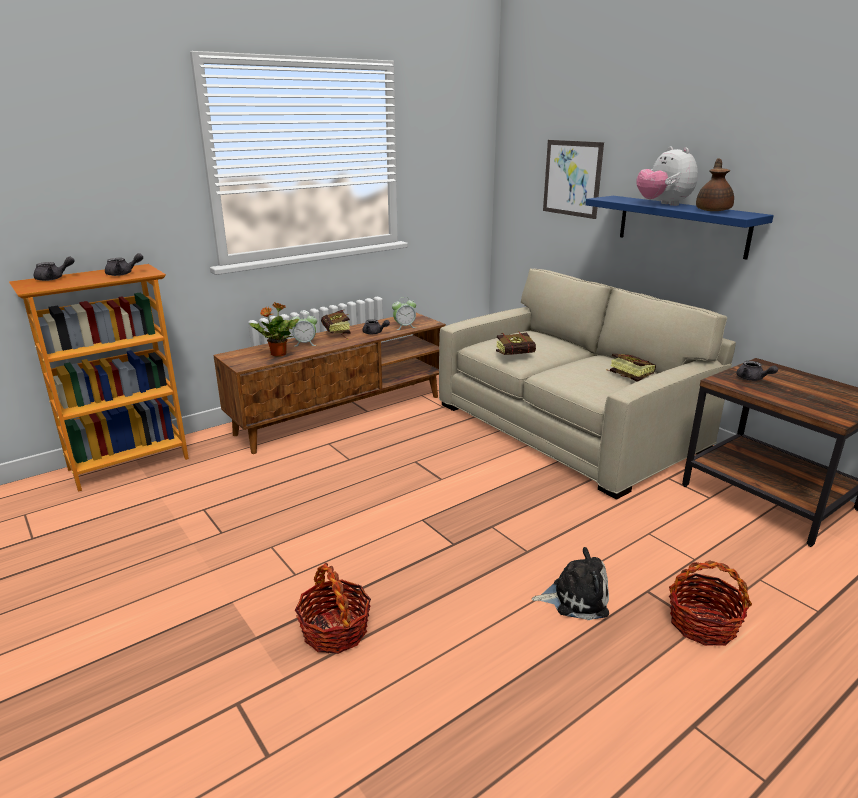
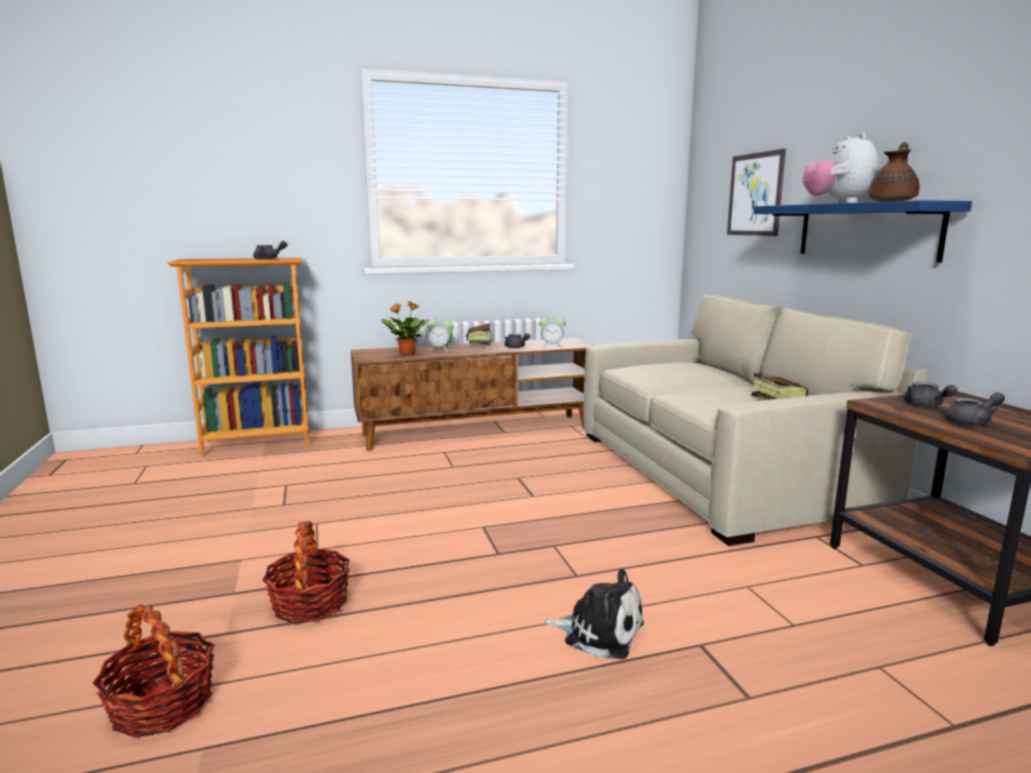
camera: 20 degrees right, 10 degrees down
grey teapot [34,256,75,281] -> grey teapot moved to [945,392,1005,426]
book [496,331,536,355] -> none
basket [669,560,752,646] -> basket moved to [92,604,214,738]

